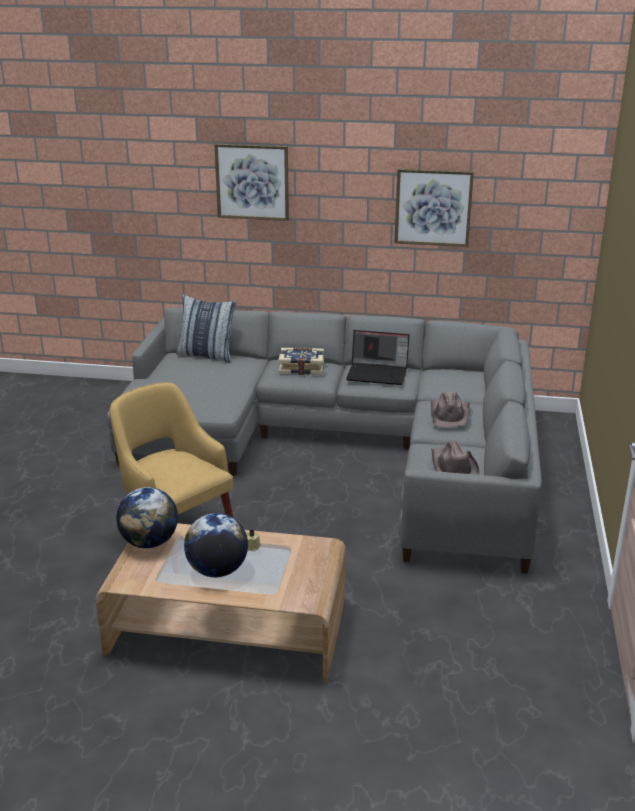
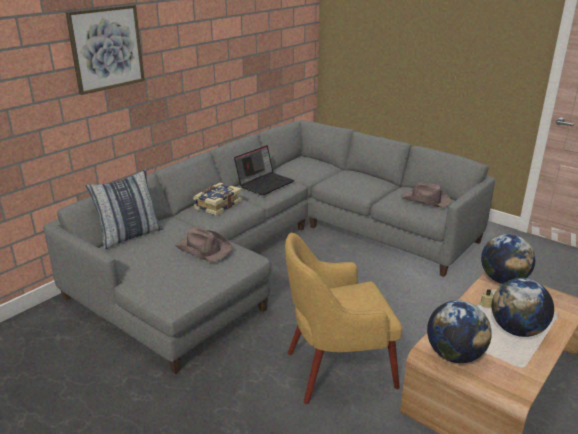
camera: 60 degrees left, 0 degrees up
picture [395,169,474,247] -> none
brown hat [431,391,470,427] -> brown hat moved to [175,227,232,262]
none -> globe [481,234,535,284]

